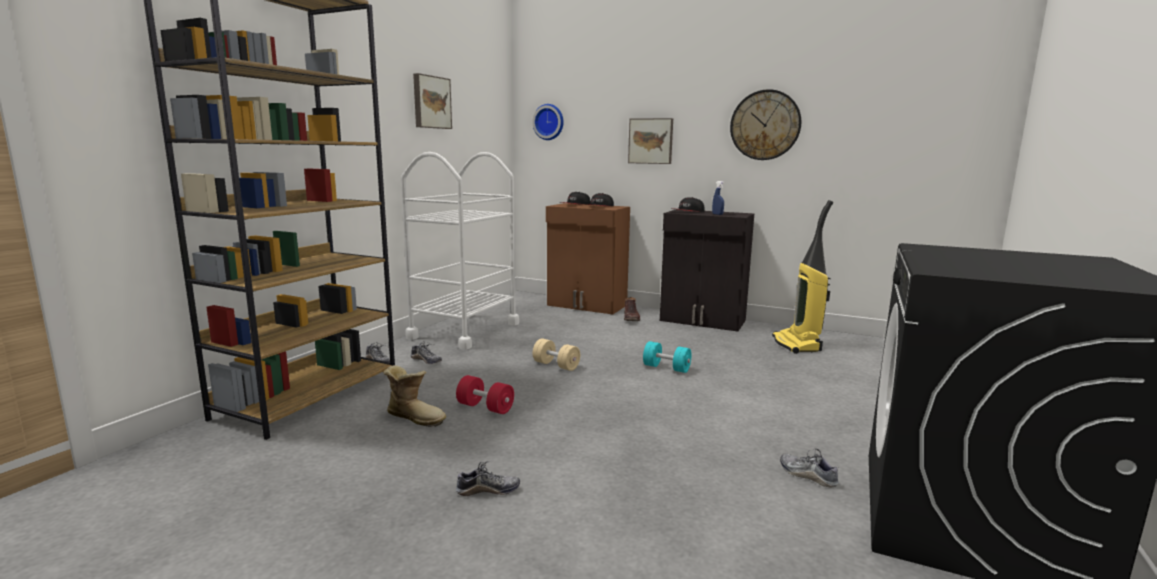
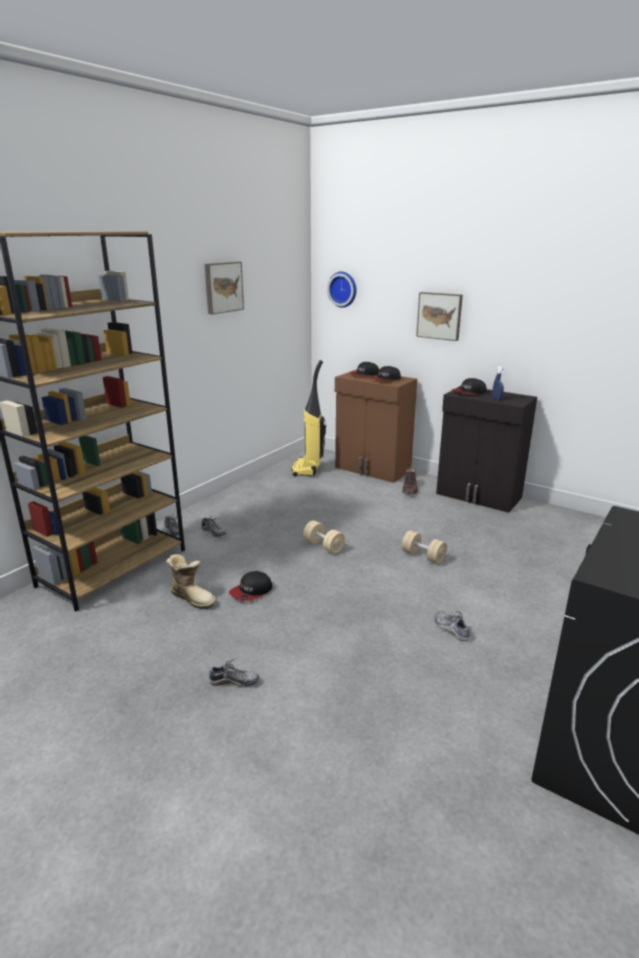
camera: 10 degrees right, 10 degrees up
white cart [401,152,519,350] -> none
red dumbbell [456,375,514,414] -> cap [229,571,272,601]
turquoise dumbbell [643,341,692,373] -> beige dumbbell [402,530,447,564]
wall clock [730,89,801,160] -> none
vacuum cleaner [772,200,833,354] -> vacuum cleaner moved to [292,360,326,477]
shoe [780,448,839,487] -> shoe moved to [435,611,470,641]

